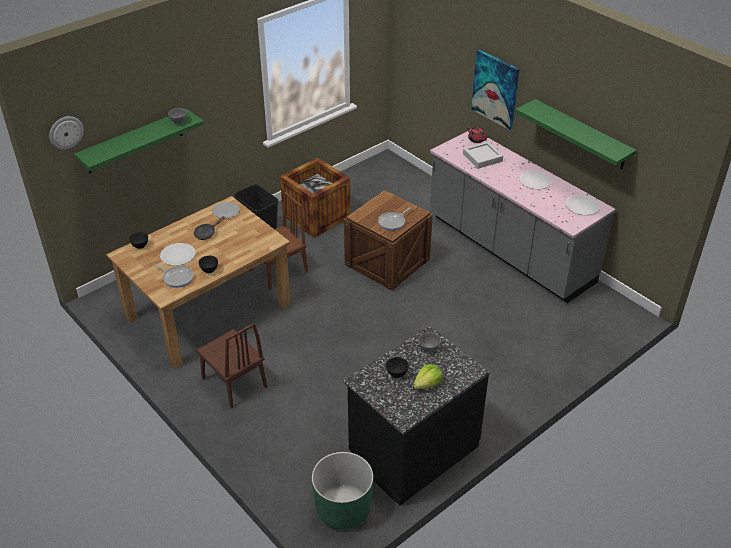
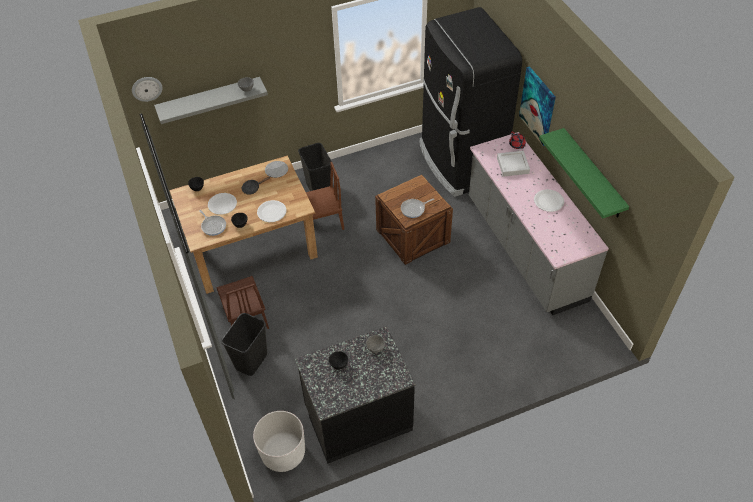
camera: 20 degrees right, 10 degrees up
green shelf [74,109,204,174] -> grey shelf [154,77,268,124]
crate [280,158,351,238] -> none
green planter [312,452,373,530] -> white planter [253,411,305,472]
lettuce [413,364,443,389] -> none
white plate [566,195,600,215] -> white plate moved to [257,200,286,222]
none -> black trash can [221,313,267,376]
none -> black fridge [420,7,522,197]

